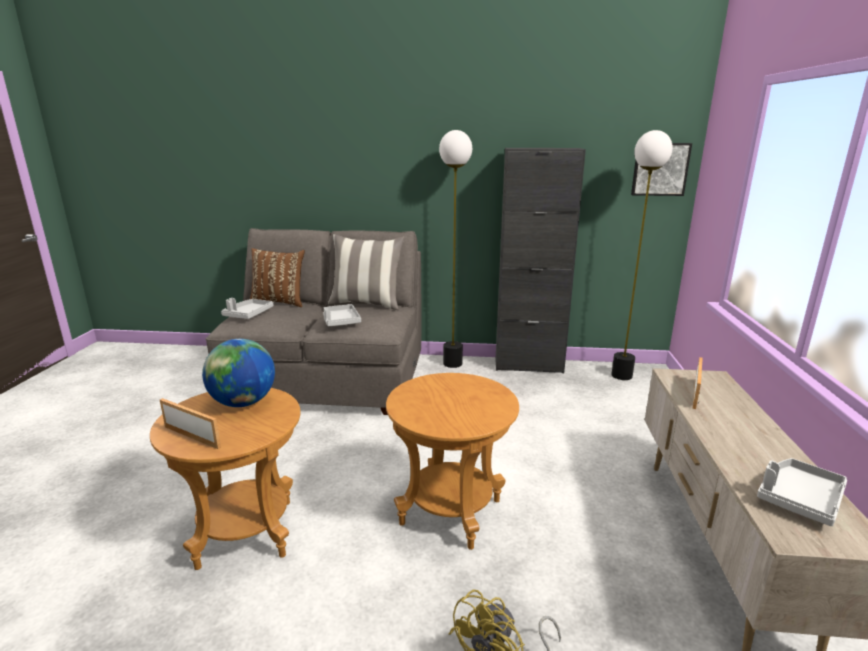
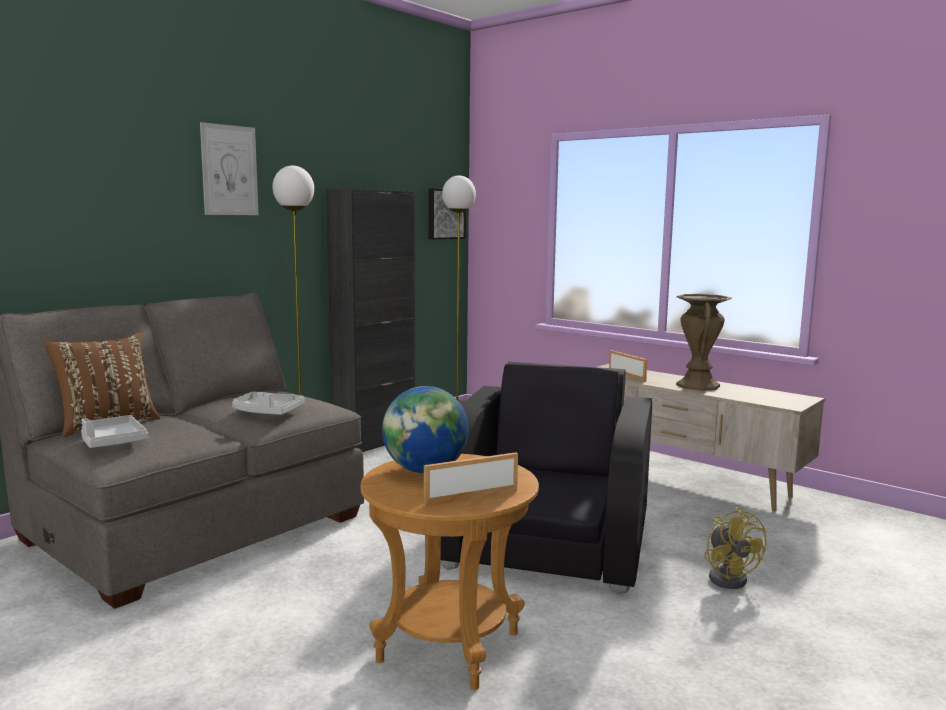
camera: 55 degrees left, 10 degrees down
pillow [328,234,404,310] -> none
brown side table [386,373,519,550] -> black armchair [441,362,652,594]
grey tray [757,458,847,526] -> none
none -> picture [200,122,259,215]
none -> brown vase [676,294,732,391]

